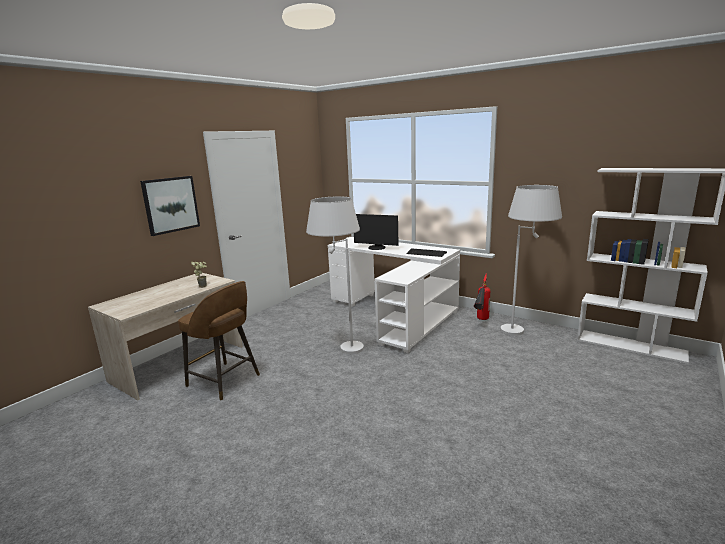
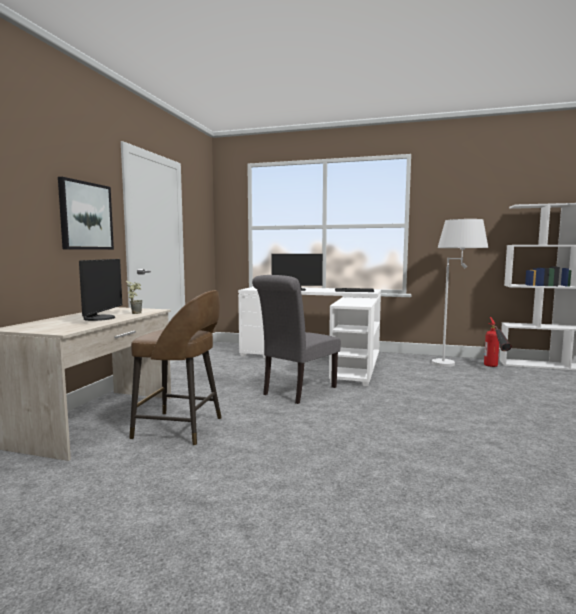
camera: 20 degrees left, 10 degrees down
white floor lamp [306,196,364,354] -> grey chair [252,275,341,404]
fire extinguisher [474,274,490,320] -> fire extinguisher moved to [484,317,512,367]
none -> monitor [79,259,122,321]

